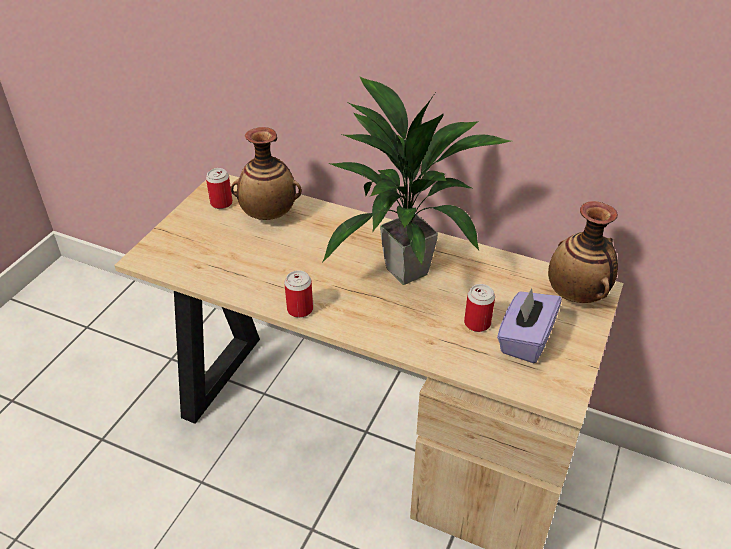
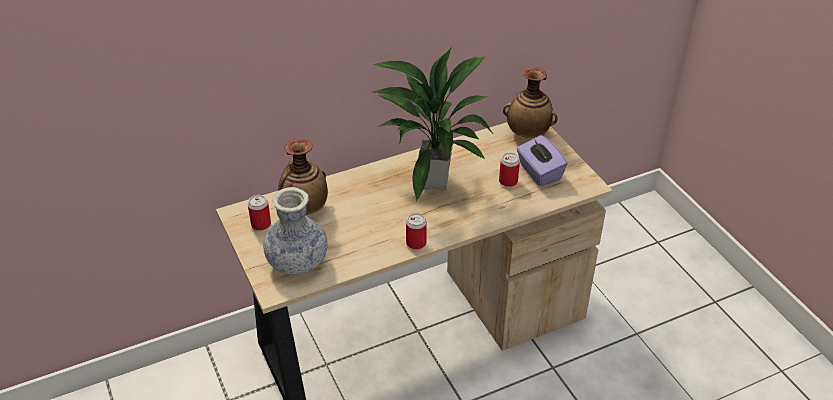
camera: 50 degrees left, 0 degrees up
none -> vase [263,187,328,275]

